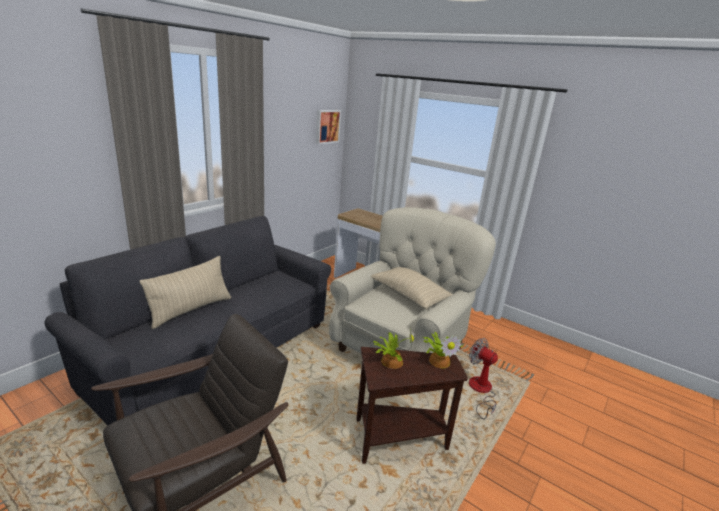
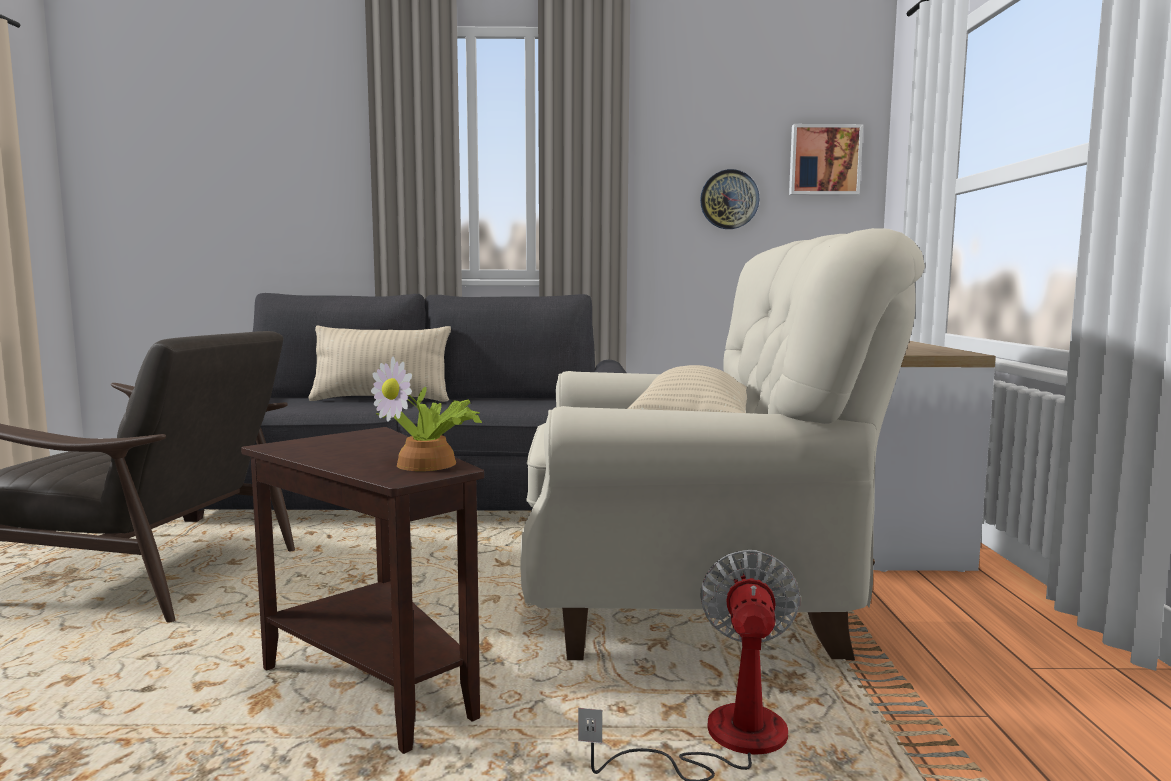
camera: 55 degrees right, 15 degrees down
potted plant [373,330,414,369] -> none
none -> wall clock [700,169,759,229]

